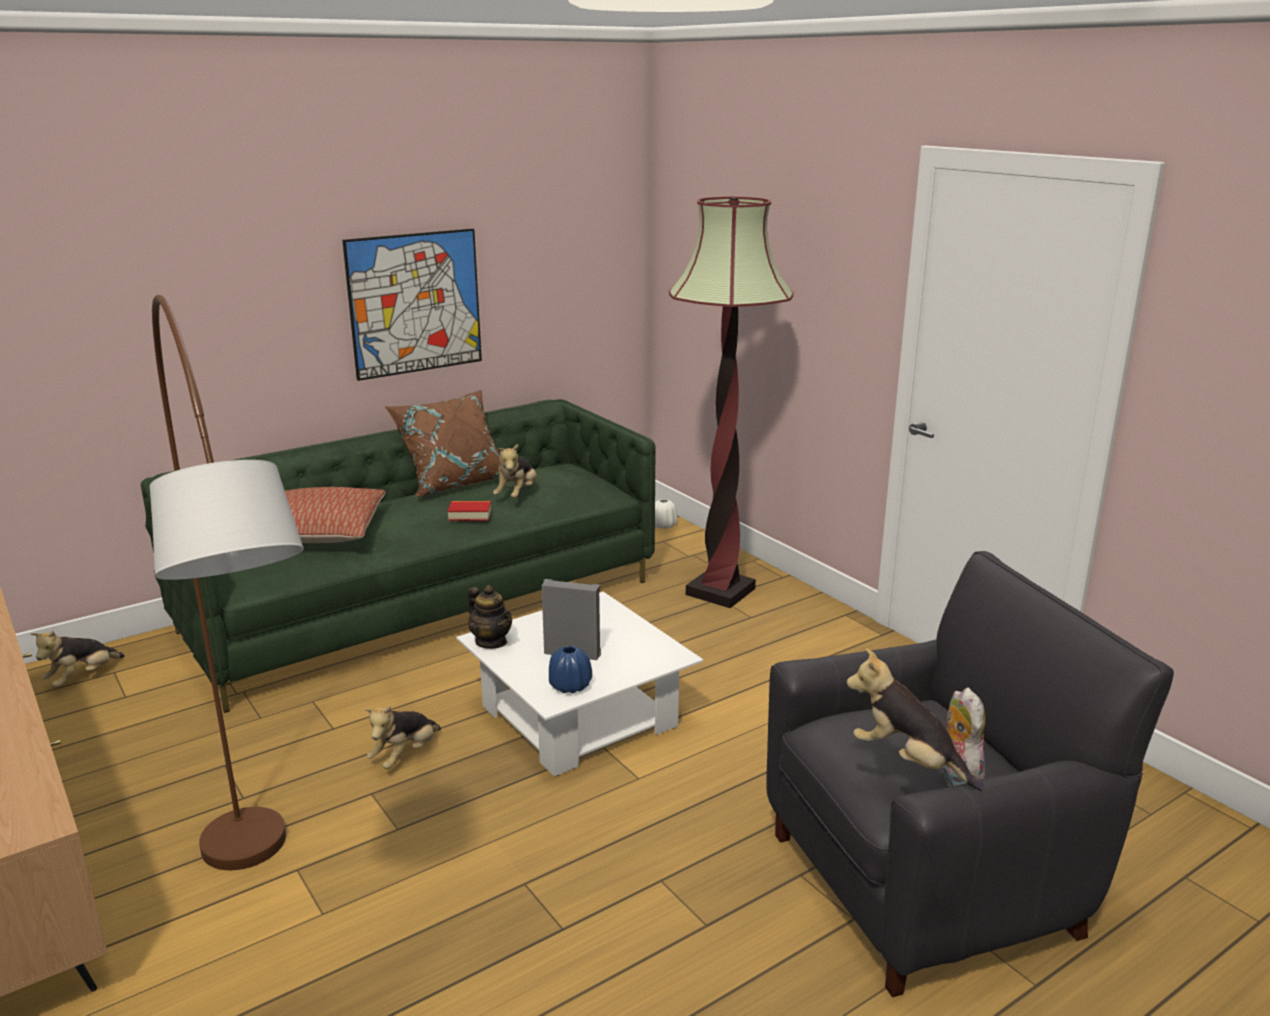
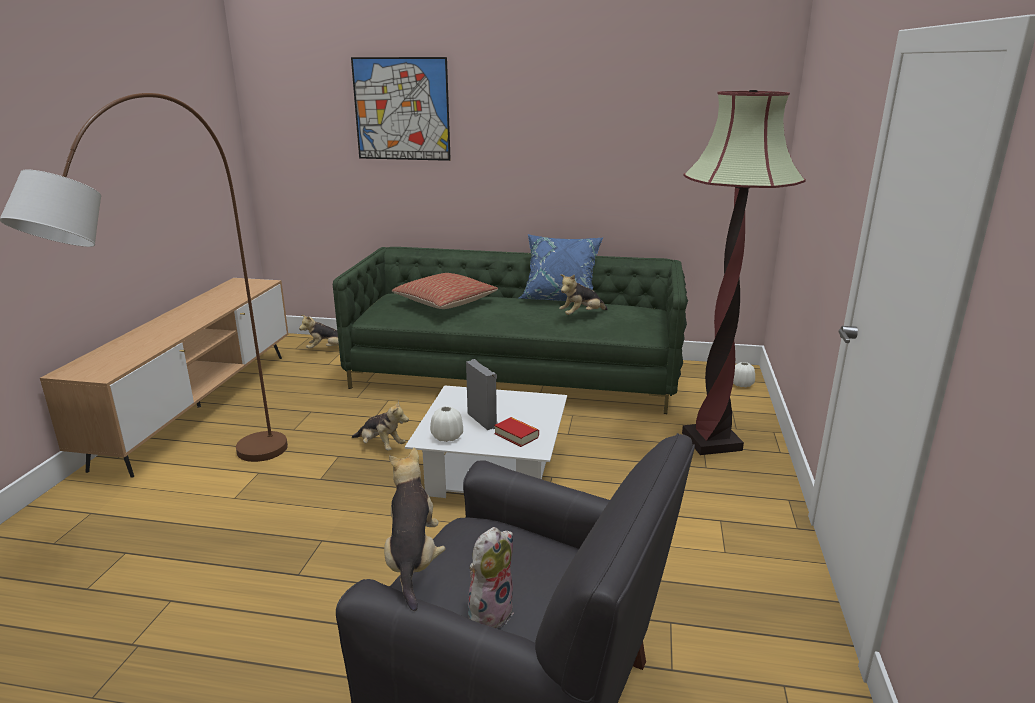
camera: 45 degrees right, 0 degrees up
picture [342,228,482,381] -> picture moved to [351,57,451,161]
plush toy [365,706,441,769] -> plush toy turned 135 degrees counterclockwise [352,400,409,450]
brown pillow [385,390,500,497] -> blue pillow [519,234,603,301]
book [448,501,491,521] -> book moved to [494,417,539,447]
teapot [468,585,512,649] -> none
blue vase [549,646,592,693] -> white vase [430,406,463,442]

